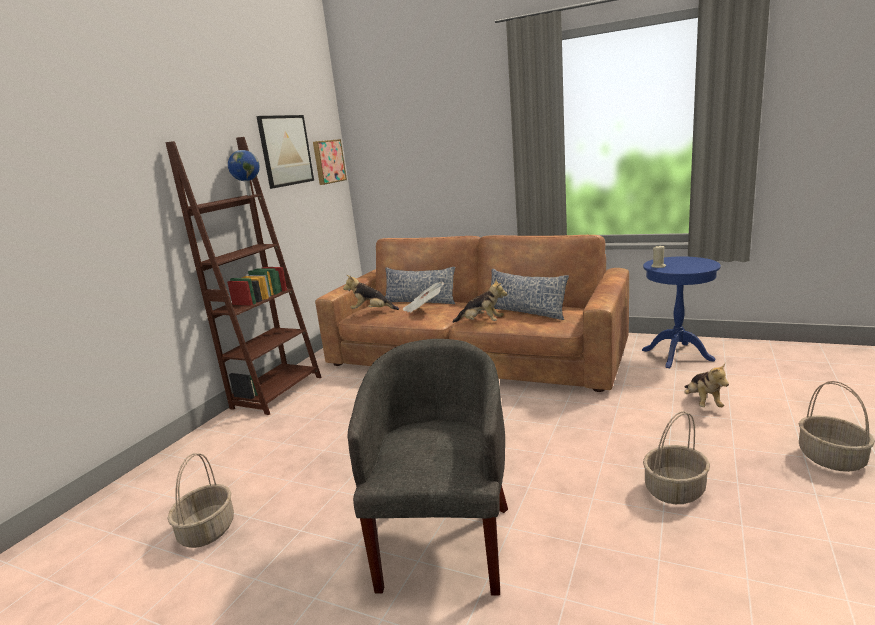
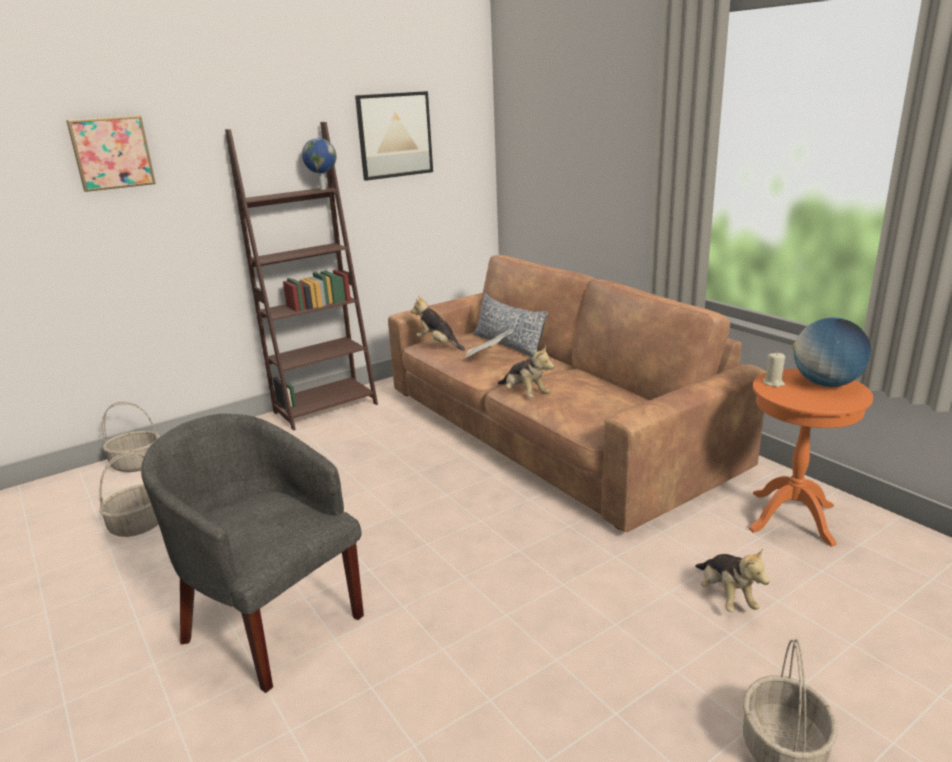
camera: 30 degrees right, 5 degrees up
picture [313,139,347,185] -> picture moved to [66,116,156,192]
grey armchair [347,339,508,596] -> grey armchair turned 90 degrees counterclockwise [141,414,364,693]
pillow [491,269,569,320] -> none
blue side table [642,257,721,368] -> orange side table [749,369,873,547]
basket [643,411,710,504] -> basket moved to [102,401,160,472]
plush toy [684,363,729,407] -> plush toy turned 45 degrees counterclockwise [695,548,770,612]
none -> globe [792,317,871,387]

